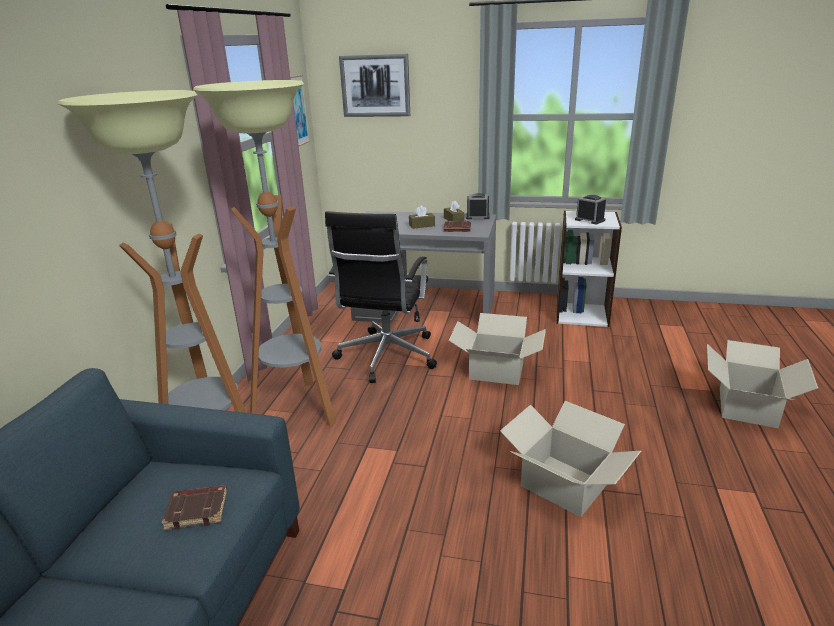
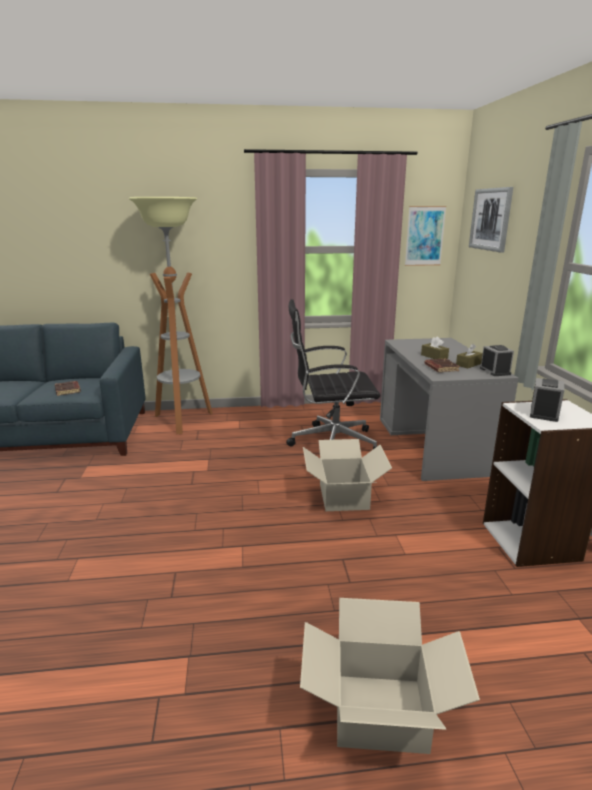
camera: 70 degrees right, 5 degrees down
floor lamp [193,80,336,426] -> none
cardboard box [500,401,641,517] -> none

